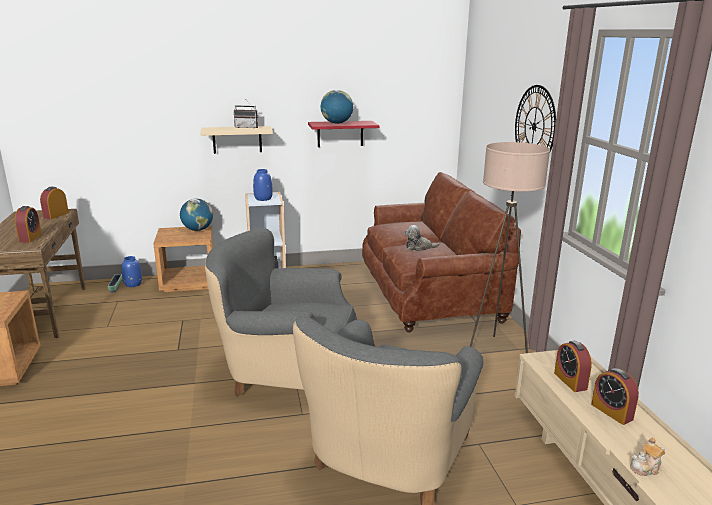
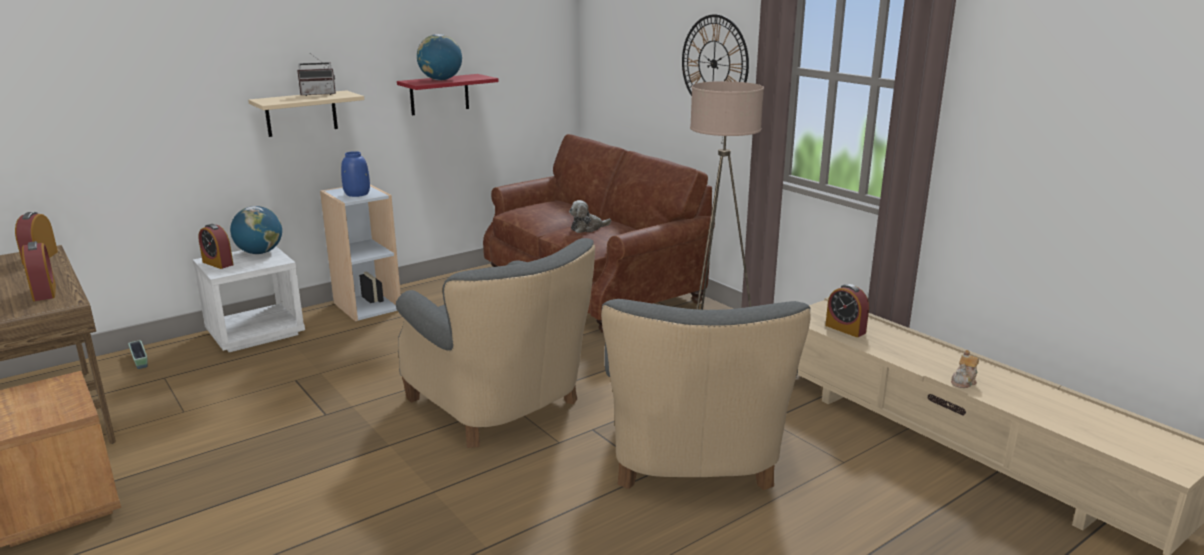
camera: 25 degrees left, 0 degrees up
blue vase [122,256,142,287] -> none
brown nightstand [153,225,214,292] -> white nightstand [193,247,305,352]
grey armchair [205,228,357,396] -> grey armchair turned 120 degrees counterclockwise [396,238,595,448]
alarm clock [591,368,639,425] -> alarm clock moved to [198,224,234,269]

